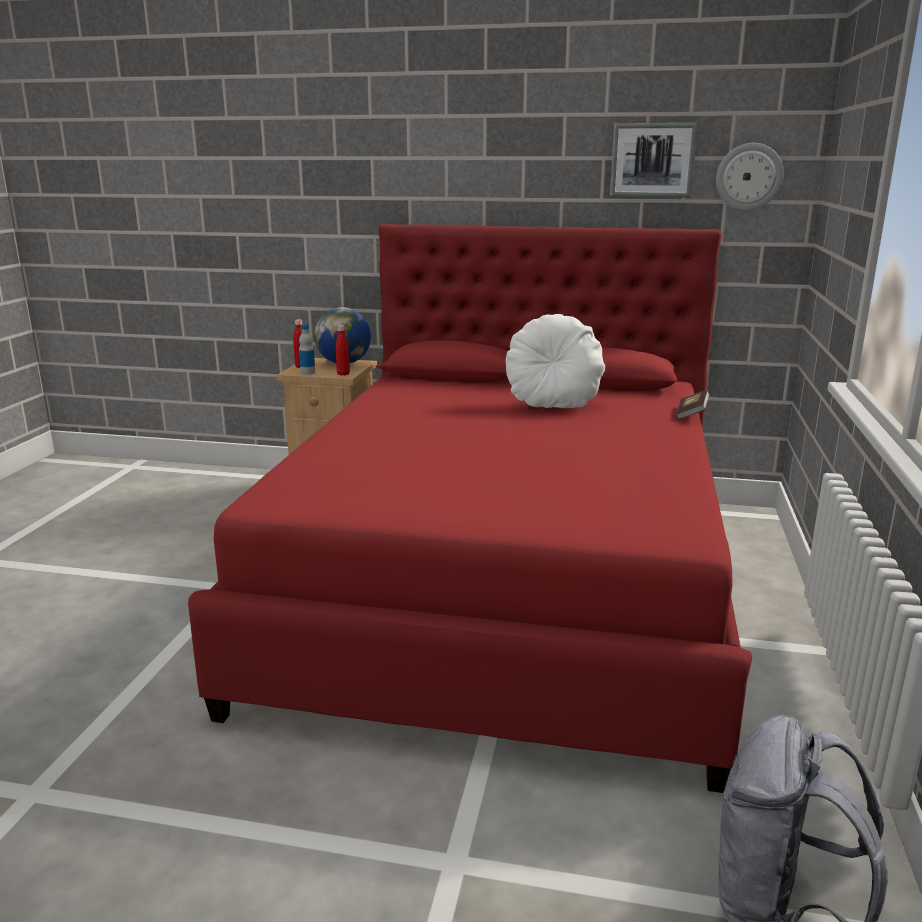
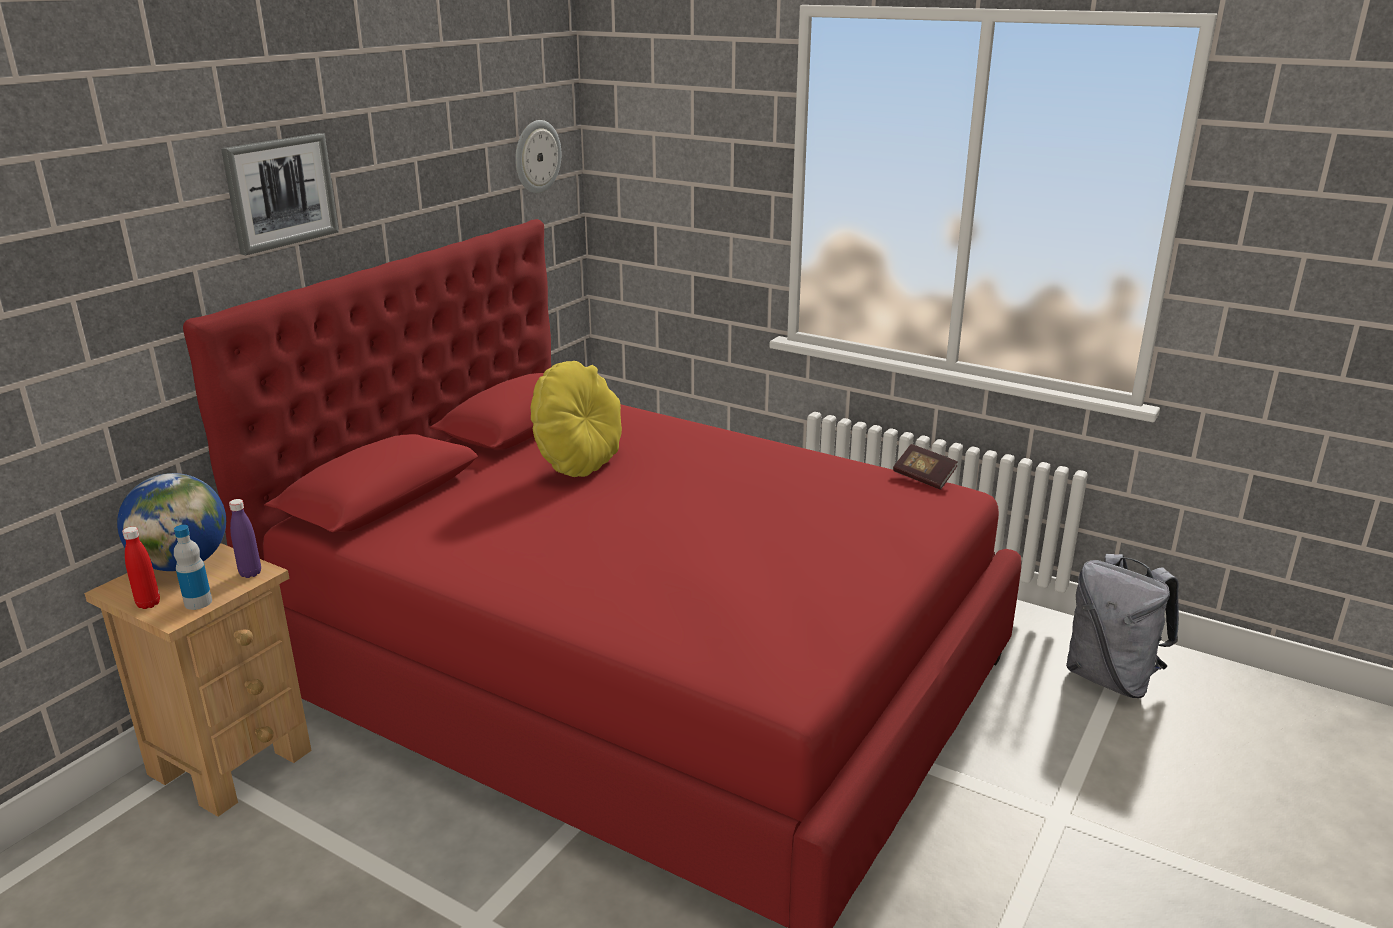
camera: 70 degrees left, 5 degrees up
red bottle [336,325,350,375] -> purple bottle [229,499,261,578]
white pillow [506,314,605,408] -> yellow pillow [531,361,622,477]
picture [610,123,698,198] -> picture moved to [221,133,339,255]
book [676,390,710,419] -> book moved to [893,444,958,490]

